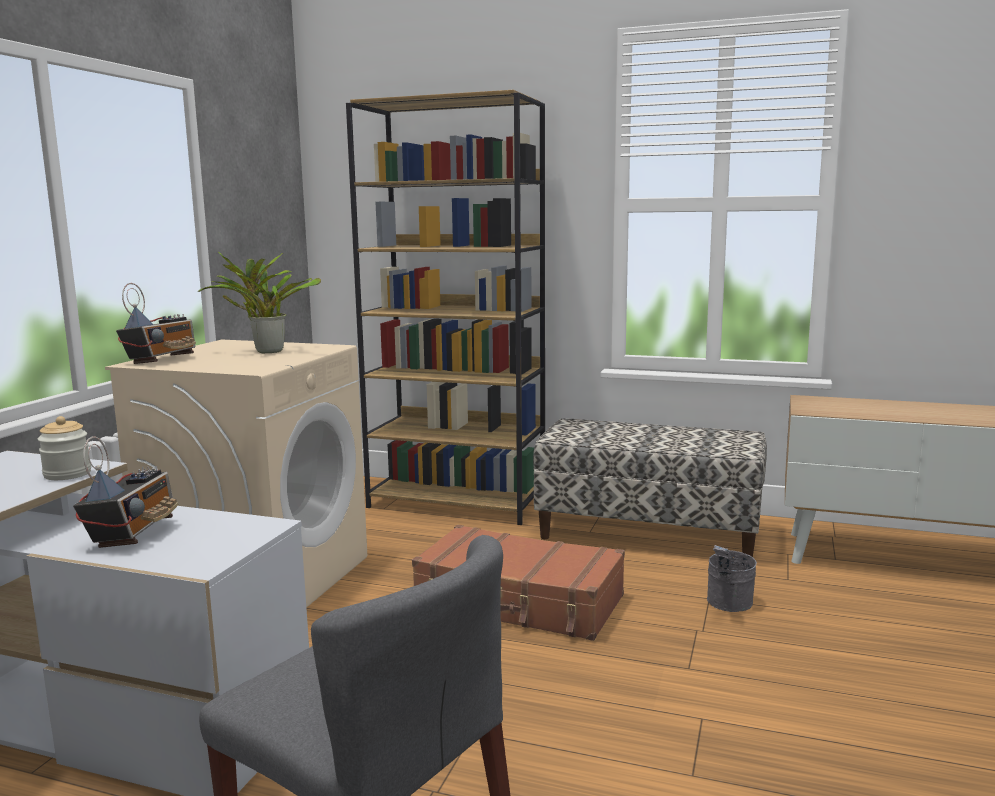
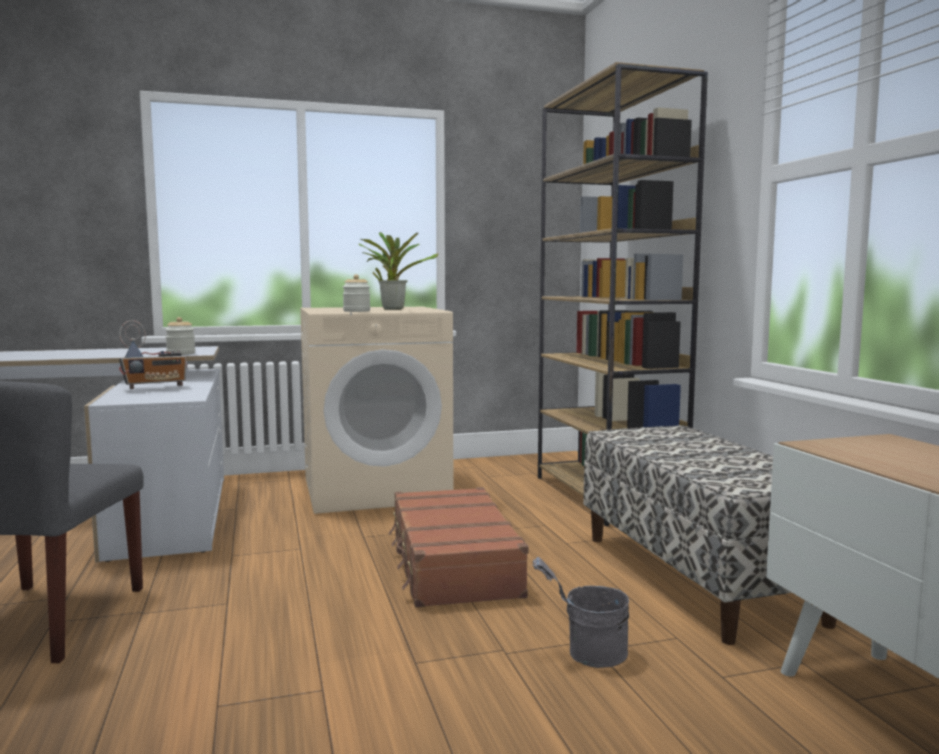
camera: 55 degrees right, 5 degrees down
radio [116,283,196,364] -> none
none -> jar [343,274,370,312]

